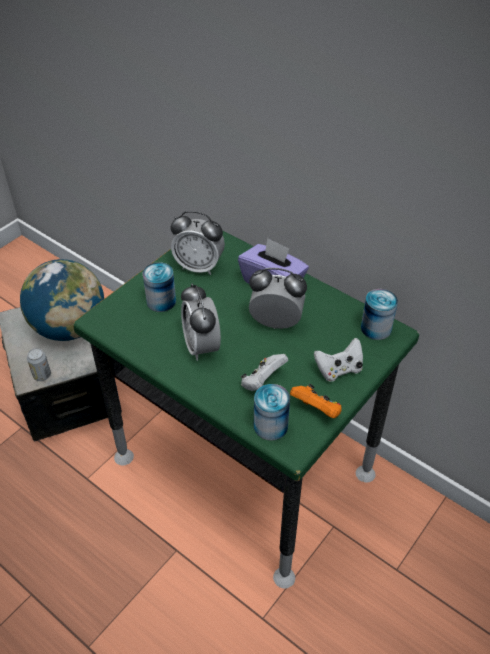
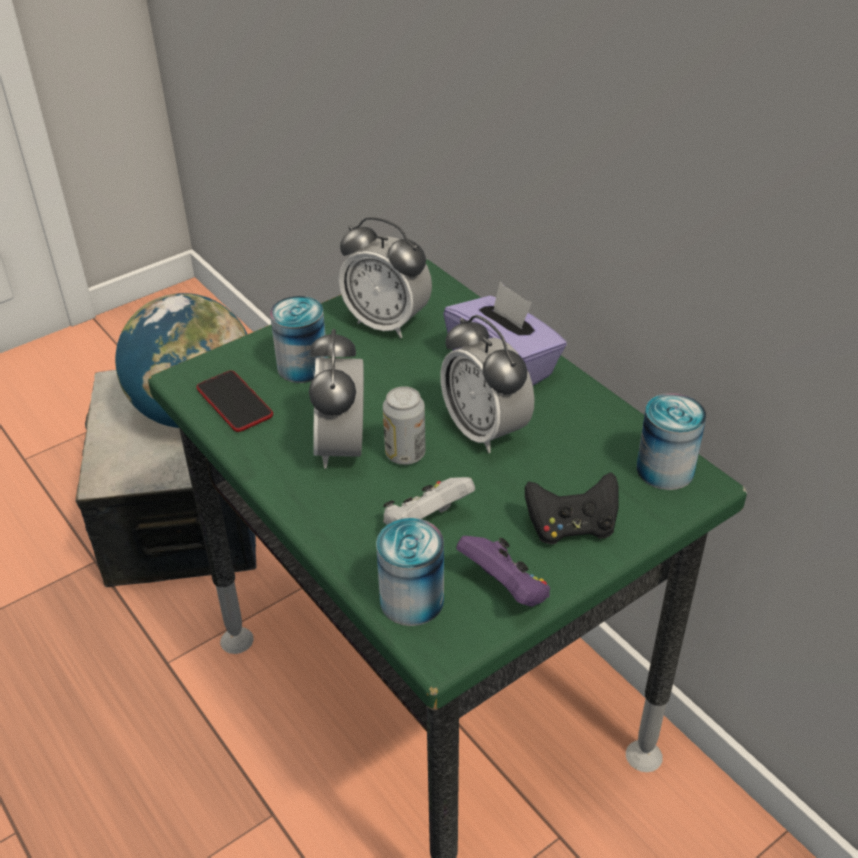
camera: 15 degrees right, 5 degrees down
can [27,348,51,381] -> can moved to [383,386,425,465]
alarm clock [249,268,307,329] -> alarm clock turned 150 degrees counterclockwise [440,315,535,453]
orange game controller [290,384,342,418] -> purple game controller [456,536,550,607]
white game controller [314,338,363,382] -> black game controller [525,472,619,544]
none -> phone [197,371,273,432]

